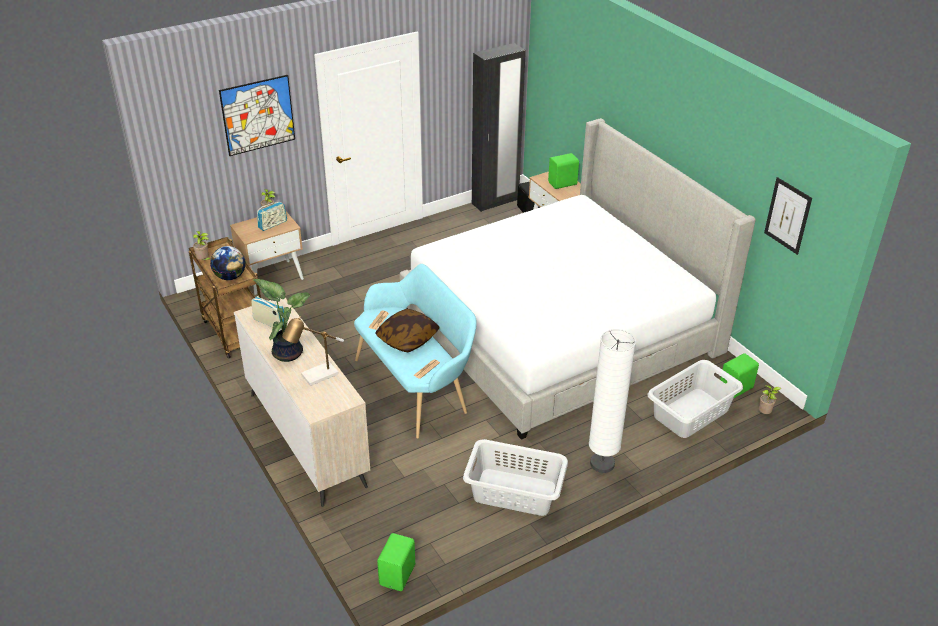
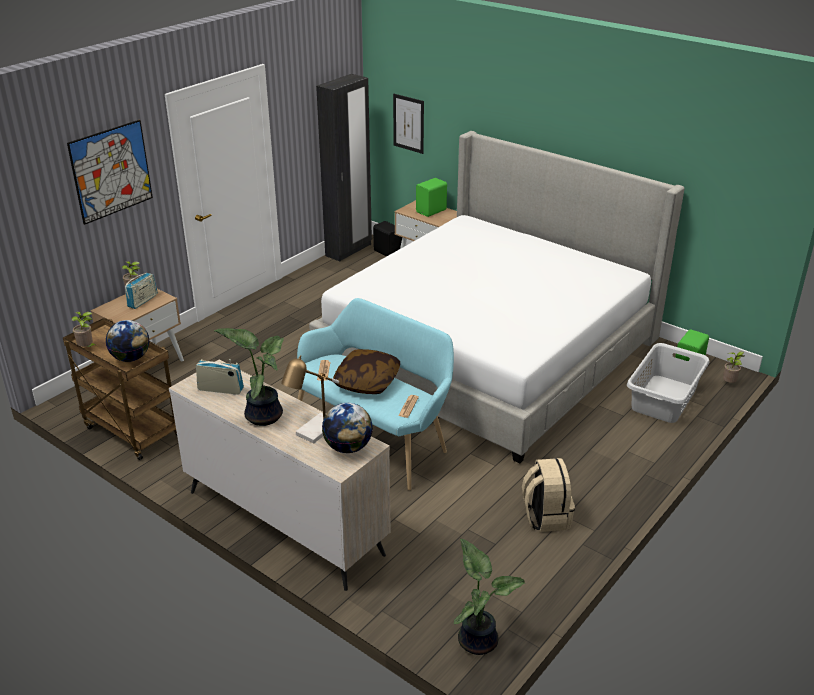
camera: 20 degrees left, 5 degrees down
green speaker [377,533,415,591] -> potted plant [454,539,525,655]
grey laundry basket [463,439,568,516] -> beige backpack [522,458,575,532]
white floor lamp [589,329,636,473] -> none
picture [764,177,812,255] -> picture moved to [393,94,424,154]
none -> globe [322,403,373,453]

